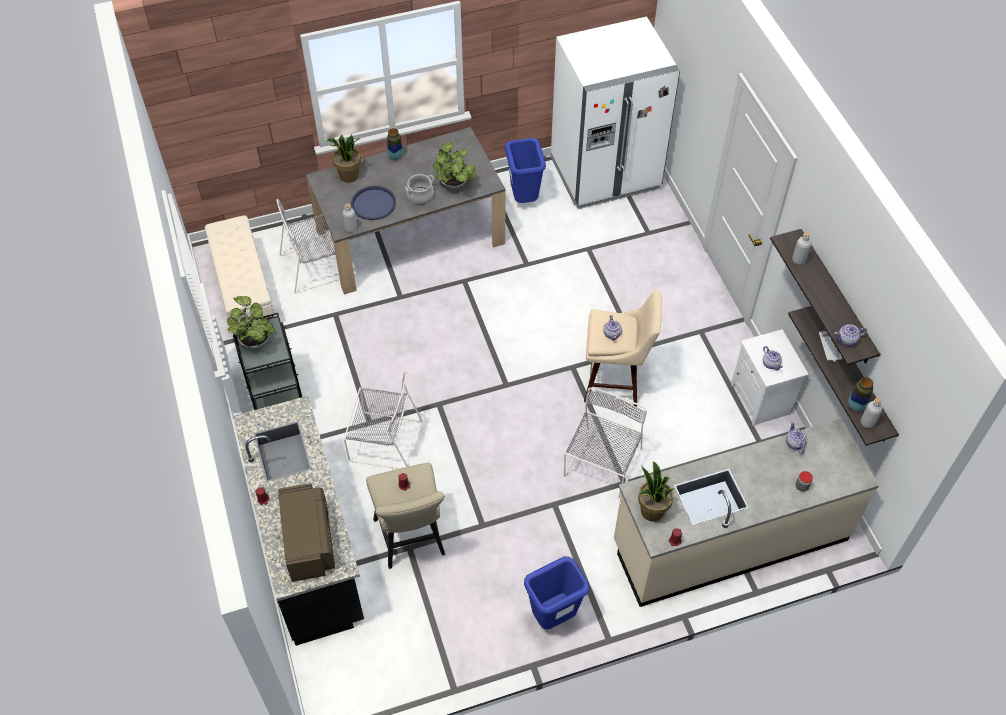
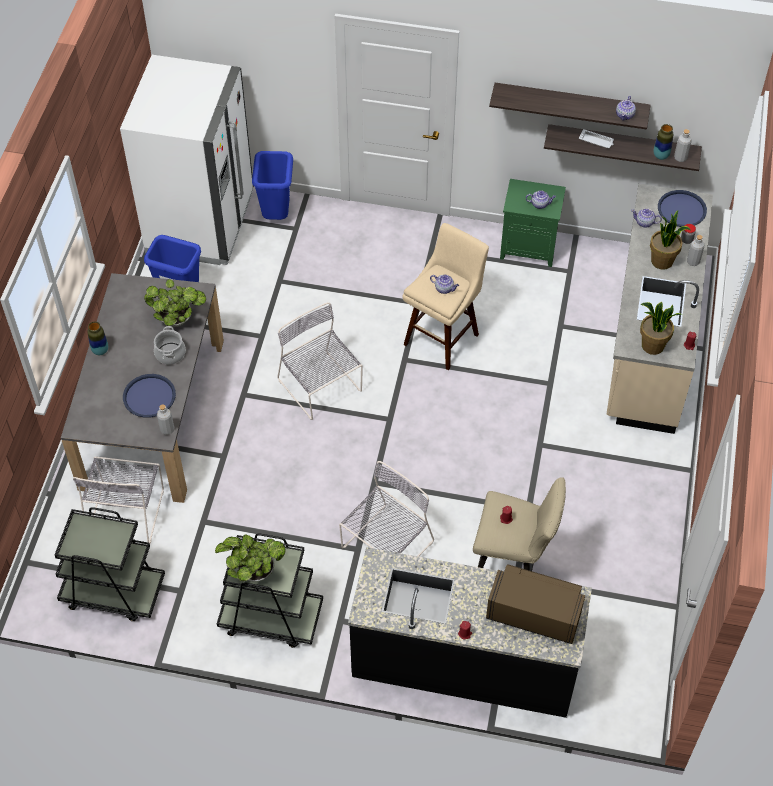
camera: 60 degrees left, 0 degrees up
beige bench [205,216,274,323] -> black cart [55,507,165,621]
potted plant [325,134,361,183] -> potted plant moved to [650,210,691,270]
blue trash can [524,556,589,629] -> blue trash can moved to [252,151,293,220]
grey chair [564,388,647,498] -> grey chair moved to [277,302,363,420]
white nightstand [731,329,809,427] -> green nightstand [500,179,566,267]
grey bottle [792,232,812,265] -> grey bottle moved to [687,235,704,266]
none -> blue tray [658,190,707,227]

